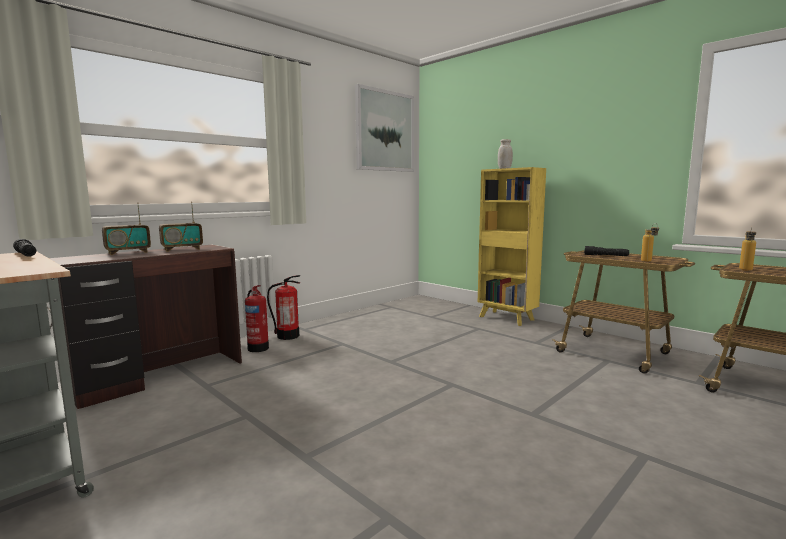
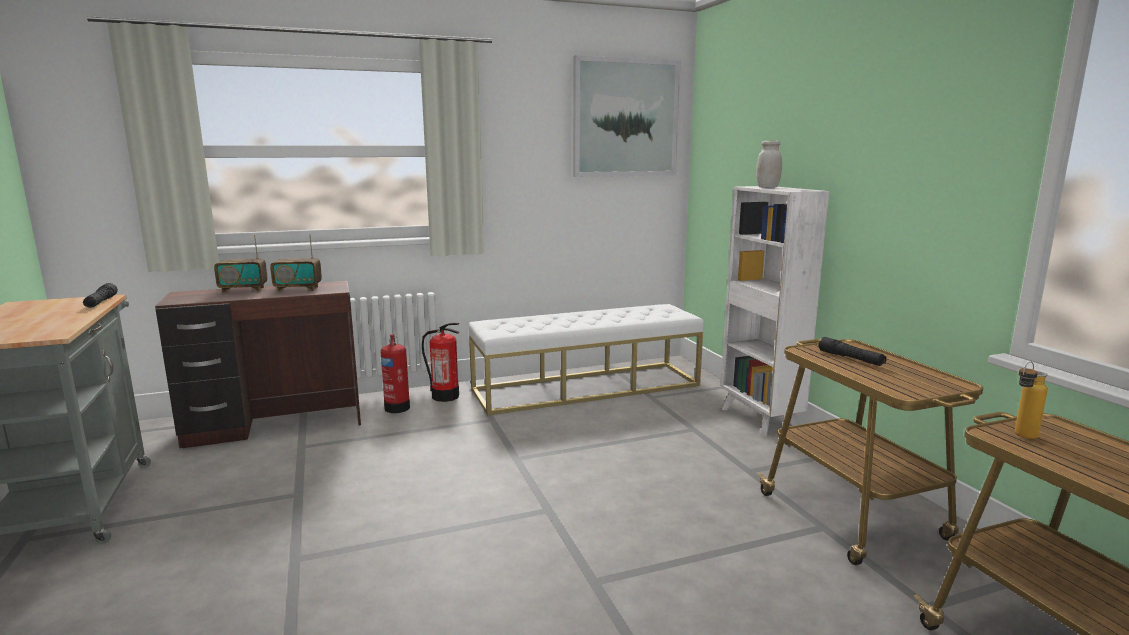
camera: 25 degrees right, 5 degrees up
yellow bookcase [478,167,546,326] -> white bookcase [721,186,829,437]
bottle [641,223,659,262] -> none
none -> white bench [469,304,703,415]

